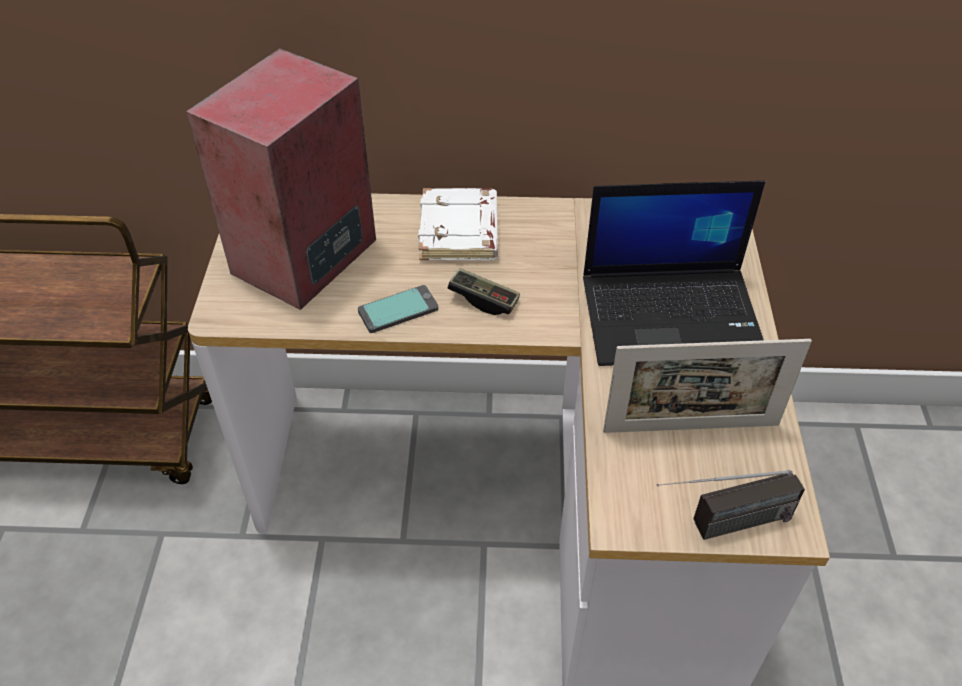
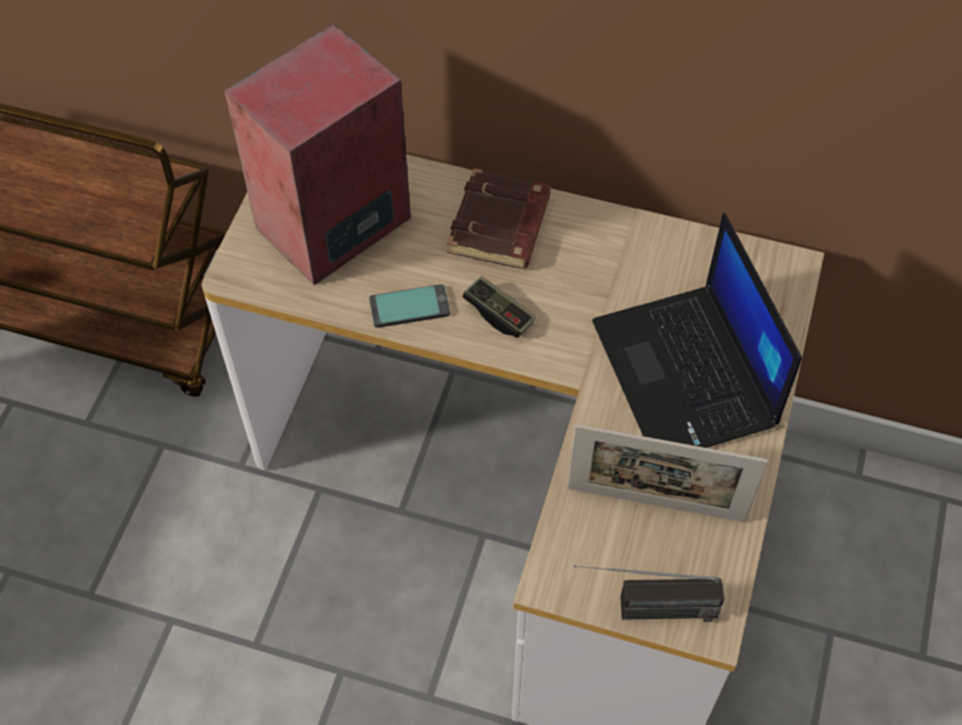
camera: 15 degrees right, 10 degrees up
white book [418,188,498,261] -> brown book [447,168,551,269]
laptop [583,180,766,366] -> laptop turned 60 degrees clockwise [592,213,802,448]

